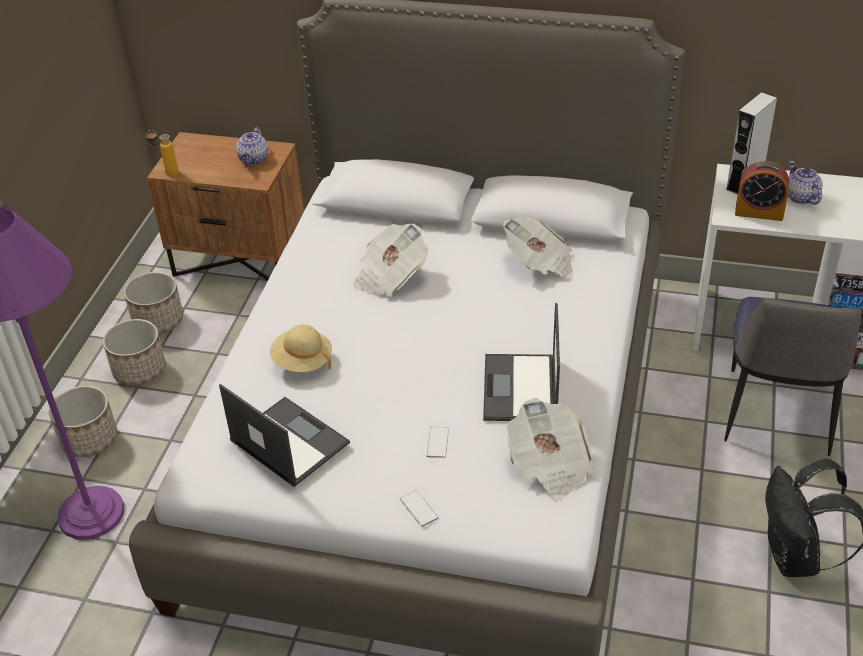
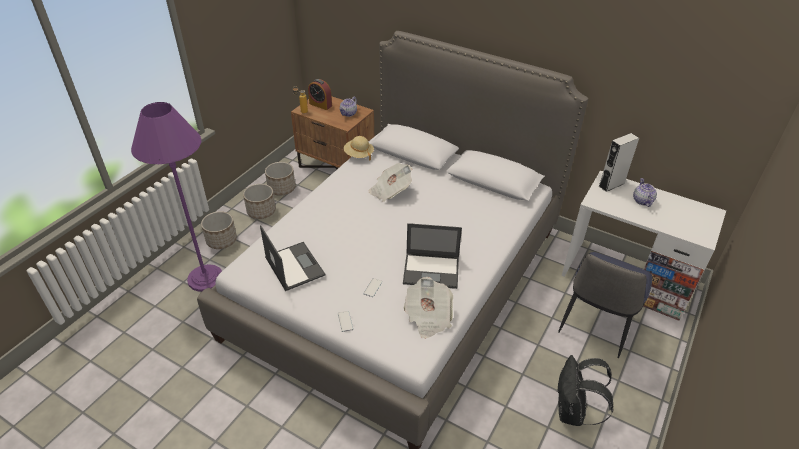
camera: 15 degrees right, 0 degrees up
beige hat [270,325,332,372] -> beige hat moved to [344,136,374,161]
laptop [483,303,560,421] -> laptop turned 105 degrees counterclockwise [403,223,462,289]
newspaper [503,215,573,278] -> none
alarm clock [735,161,789,221] -> alarm clock moved to [308,79,332,110]

